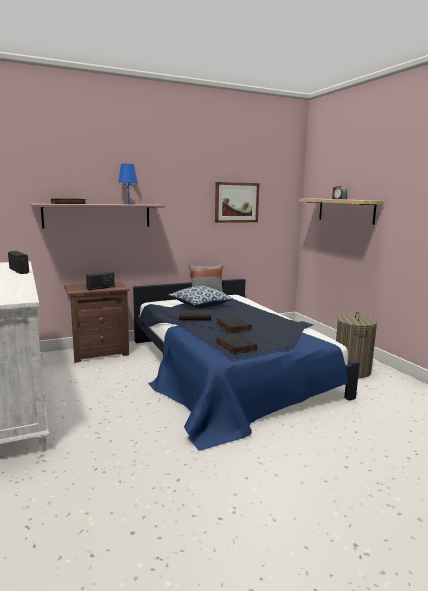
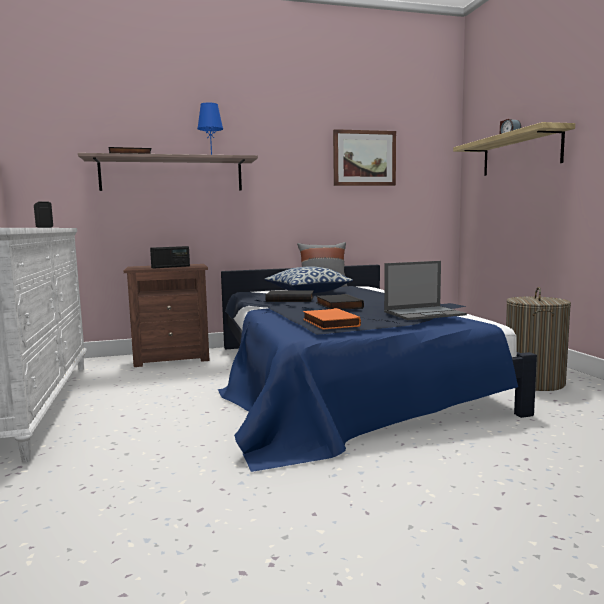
camera: 10 degrees right, 5 degrees down
black book [215,333,257,354] -> orange book [303,308,361,329]
none -> laptop [384,261,467,320]

